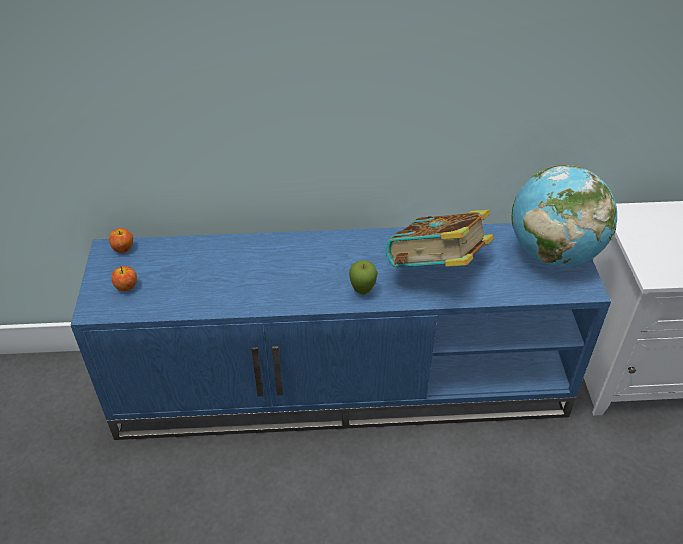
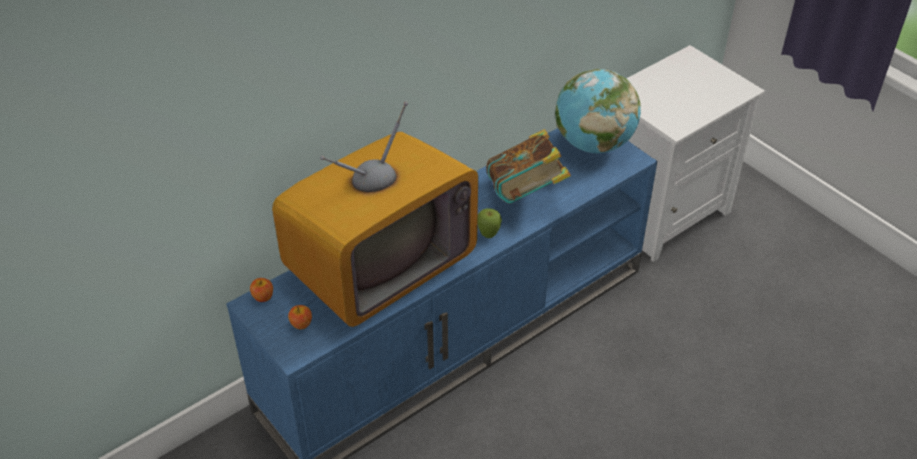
camera: 35 degrees left, 0 degrees up
none -> television [272,101,478,327]

